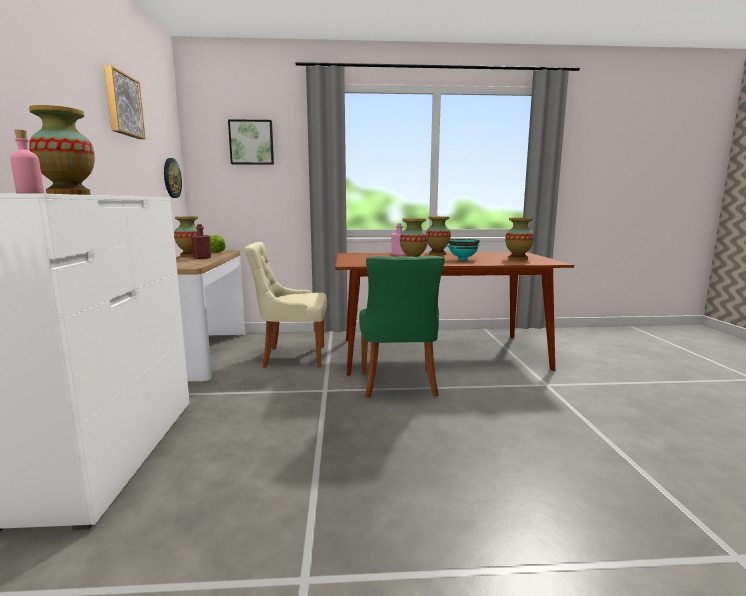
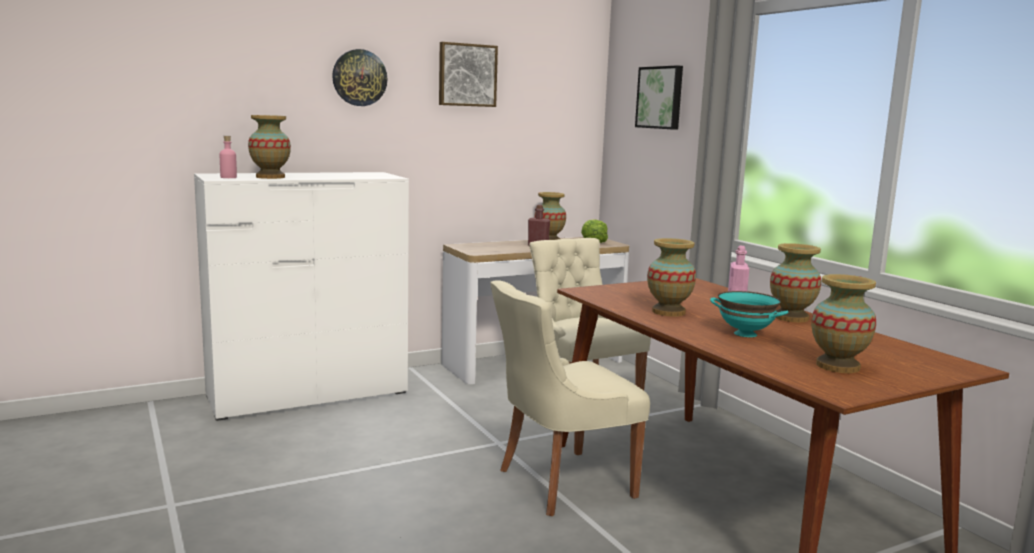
camera: 65 degrees right, 0 degrees up
wall clock [164,158,182,198] -> wall clock moved to [332,49,388,106]
green chair [359,256,445,398] -> beige chair [490,280,650,516]

